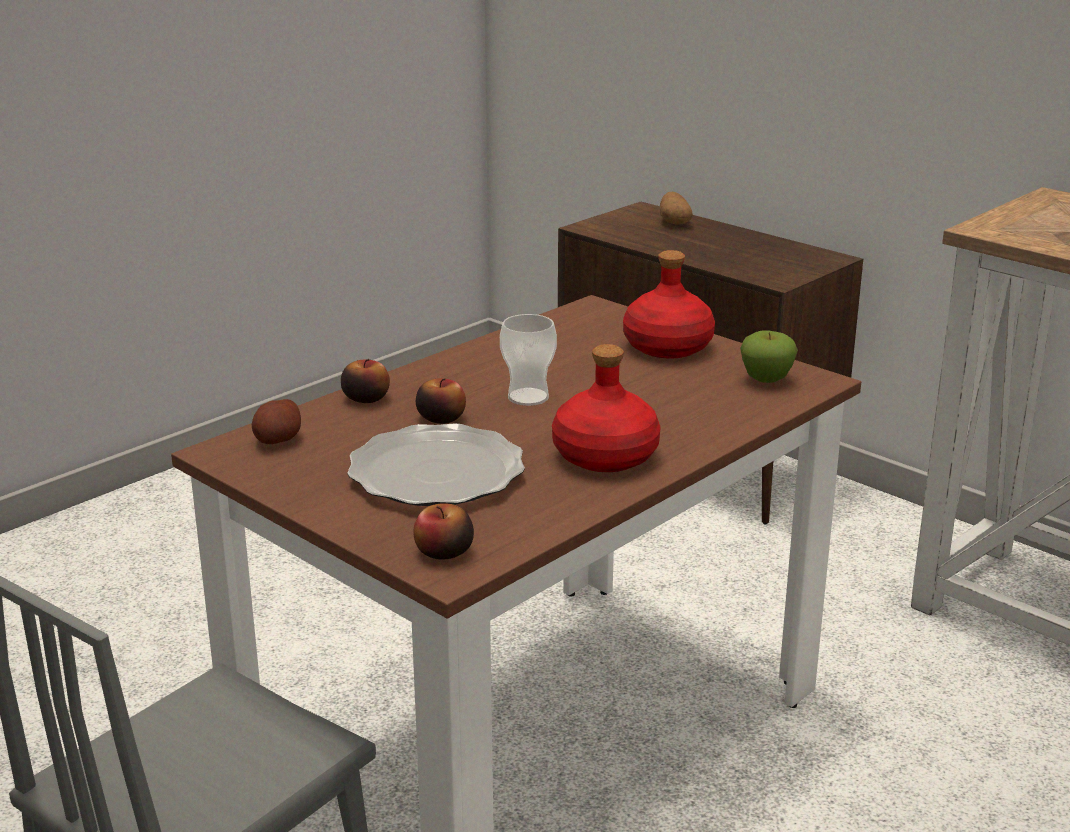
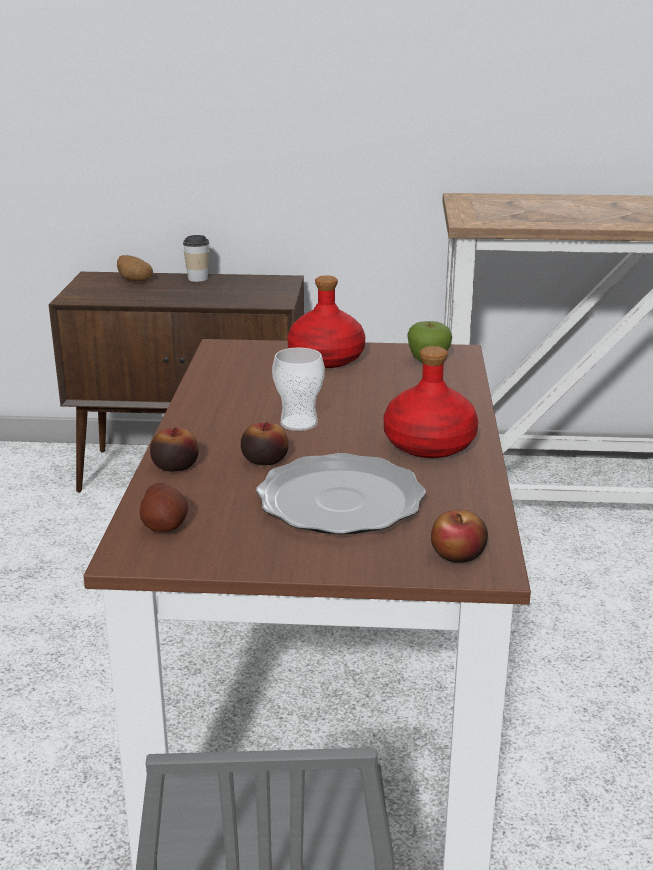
camera: 40 degrees left, 0 degrees up
none -> cup [183,235,209,282]

